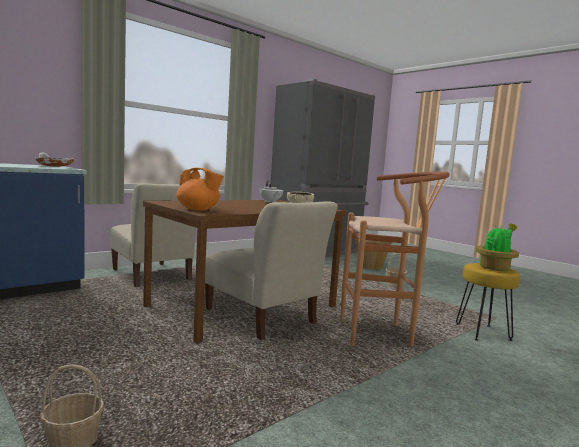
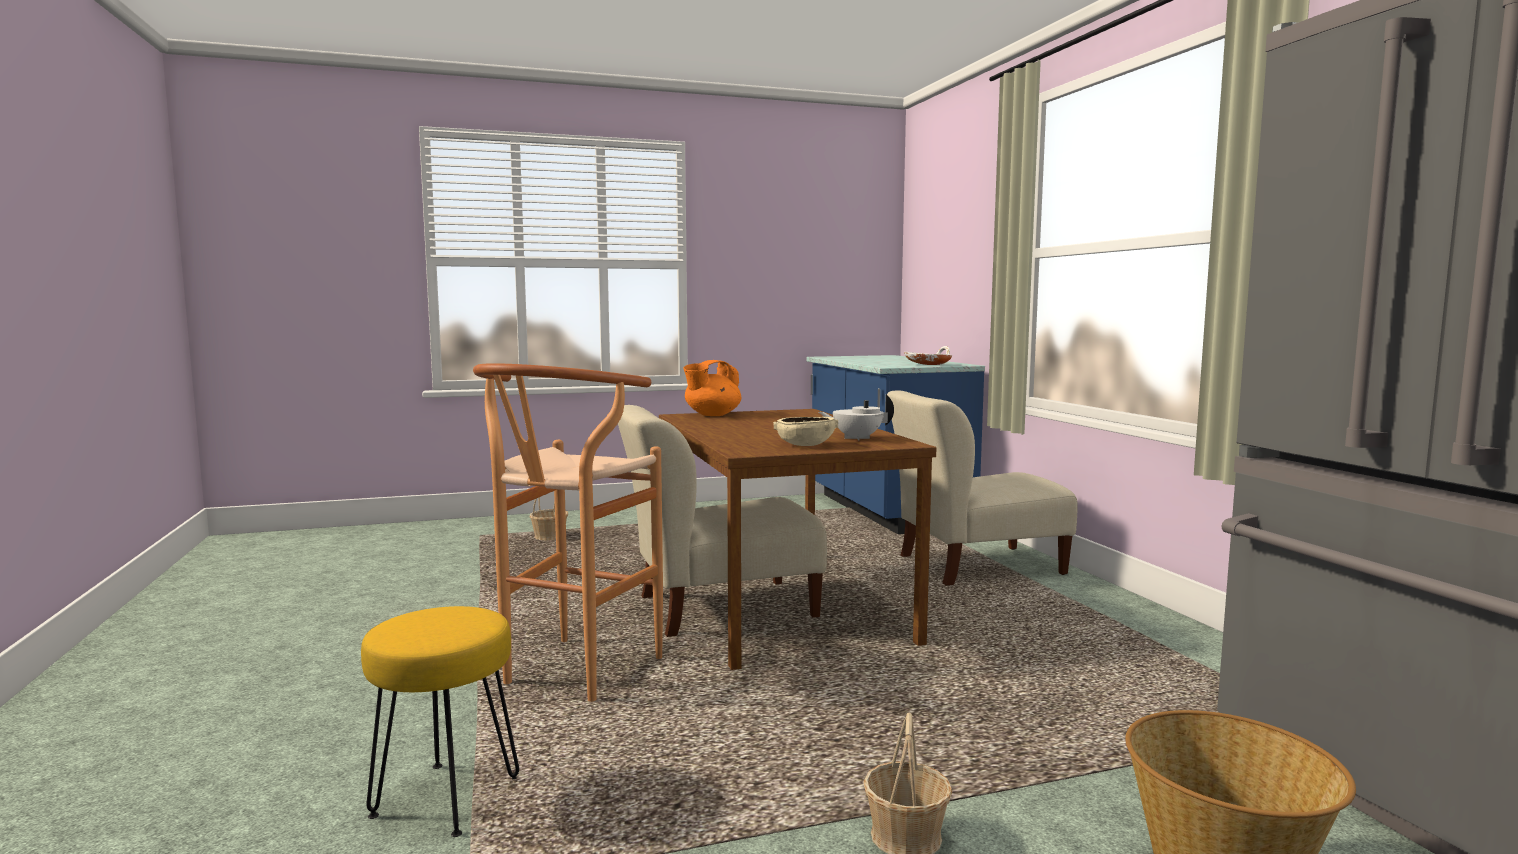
camera: 115 degrees right, 0 degrees up
potted plant [475,223,519,271] -> none

